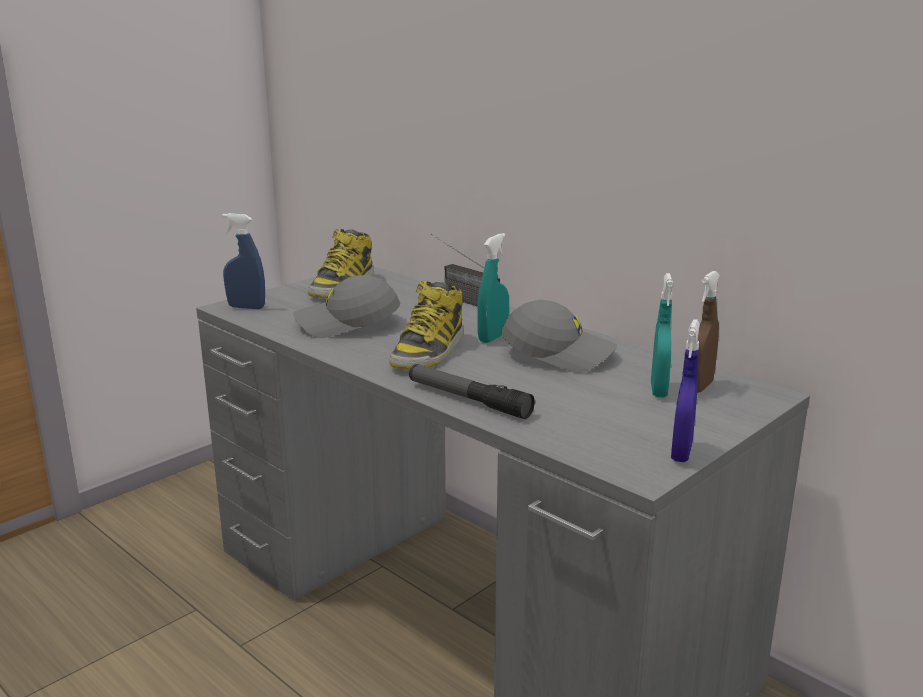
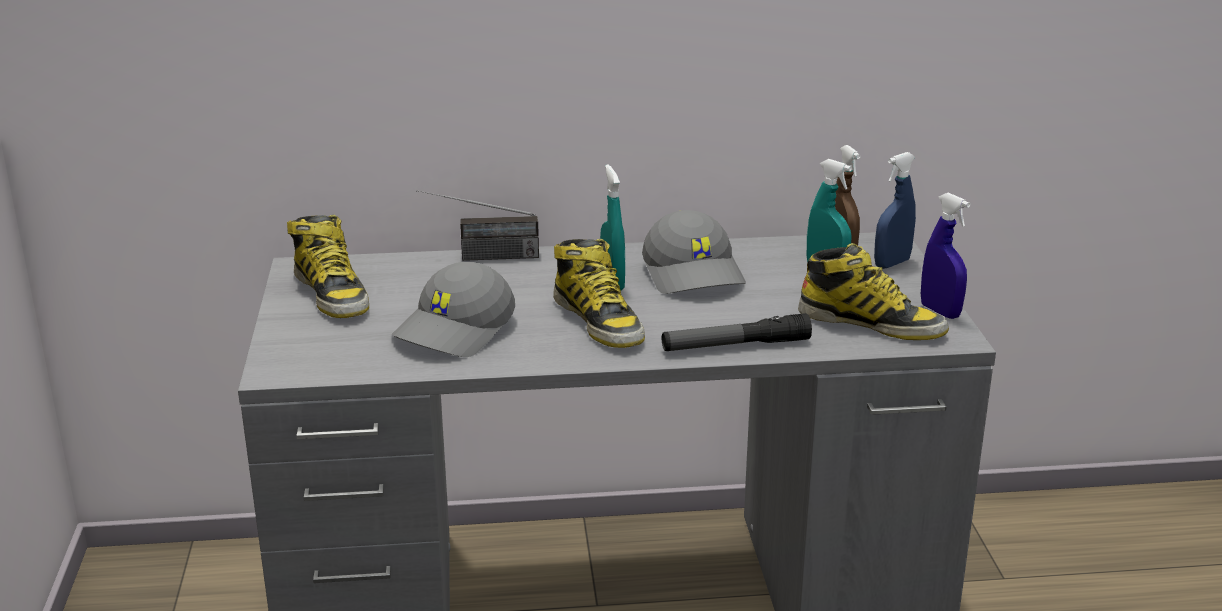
camera: 50 degrees left, 5 degrees up
blue spray bottle [222,213,265,309] -> blue spray bottle moved to [874,152,916,269]
grey cap [501,300,617,373] -> grey cap turned 105 degrees clockwise [642,210,746,294]
none -> boot [798,243,949,340]

